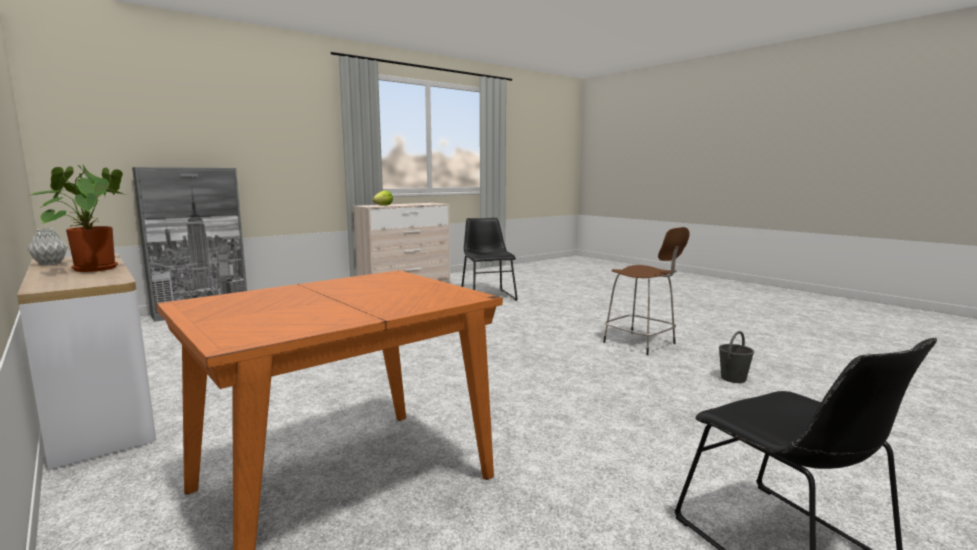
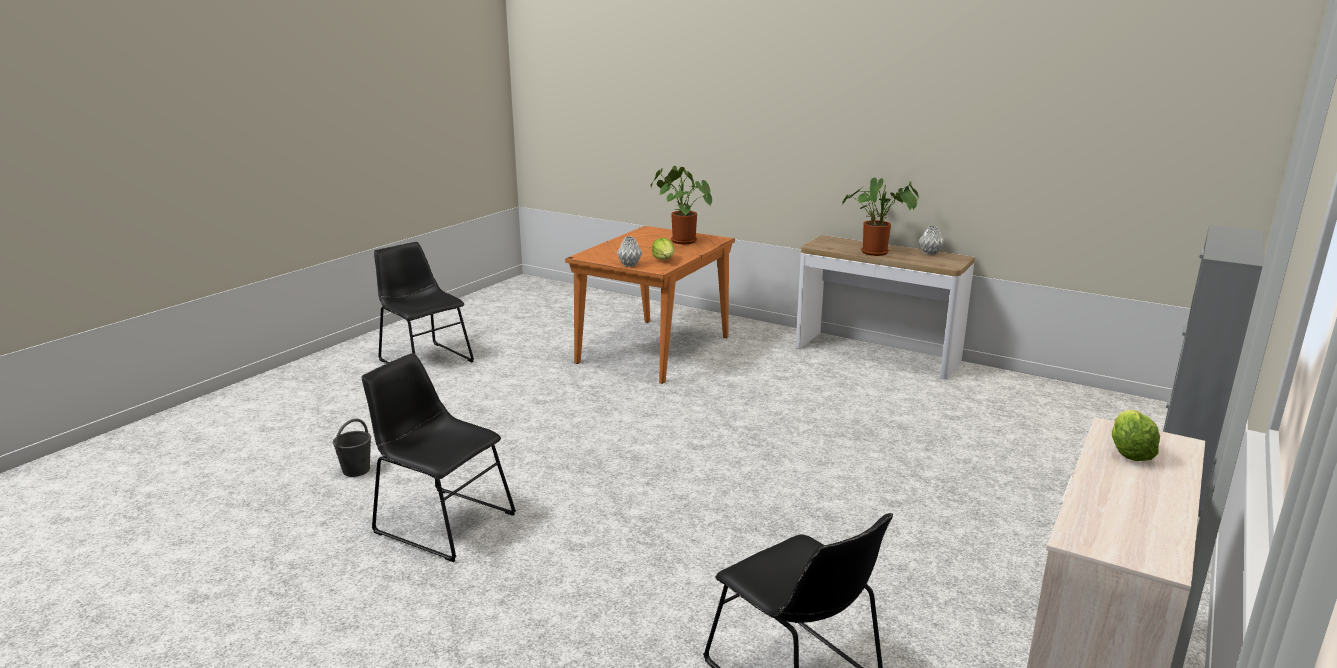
camera: 160 degrees right, 10 degrees up
brown stool [603,227,689,355] -> black chair [362,353,516,562]
none -> grey vase [617,236,642,267]
none -> potted plant [650,166,712,244]
none -> lettuce [652,238,675,260]

